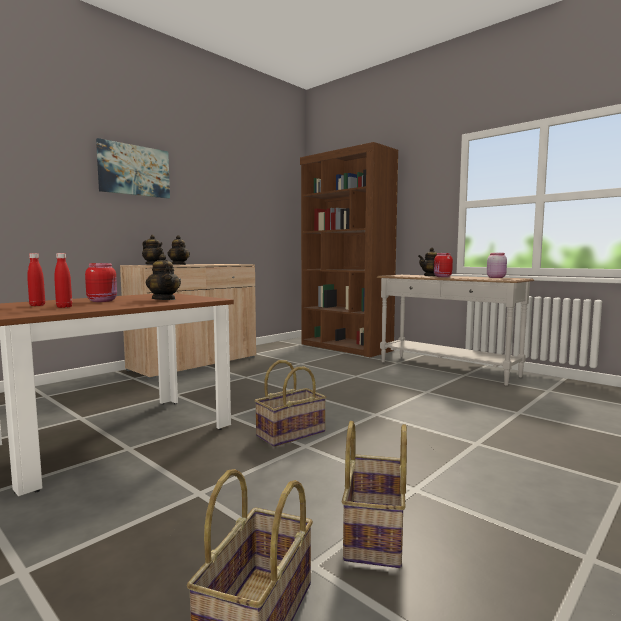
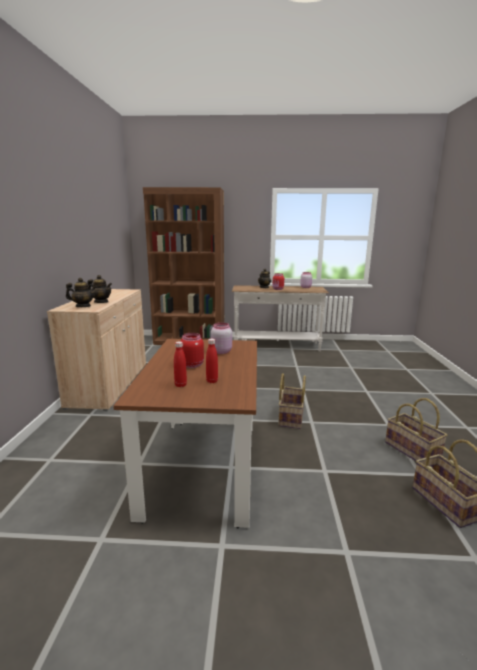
camera: 40 degrees left, 10 degrees up
picture [96,138,170,198] -> none
teapot [145,254,181,300] -> pink jar [211,322,232,354]

